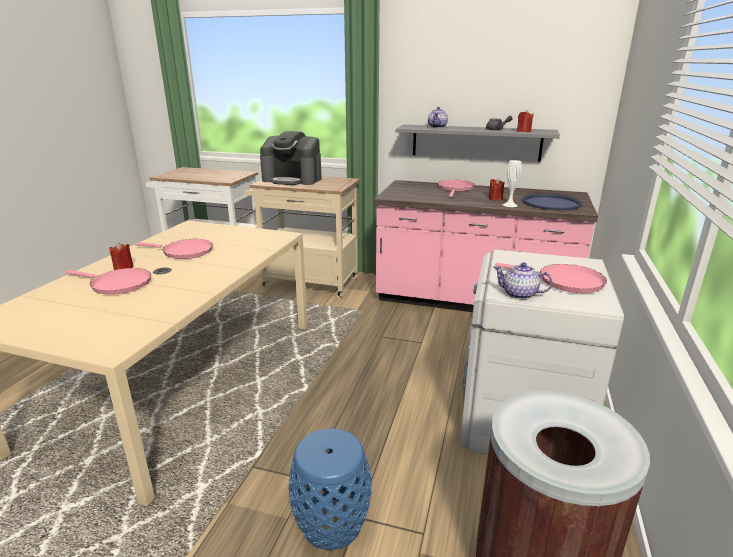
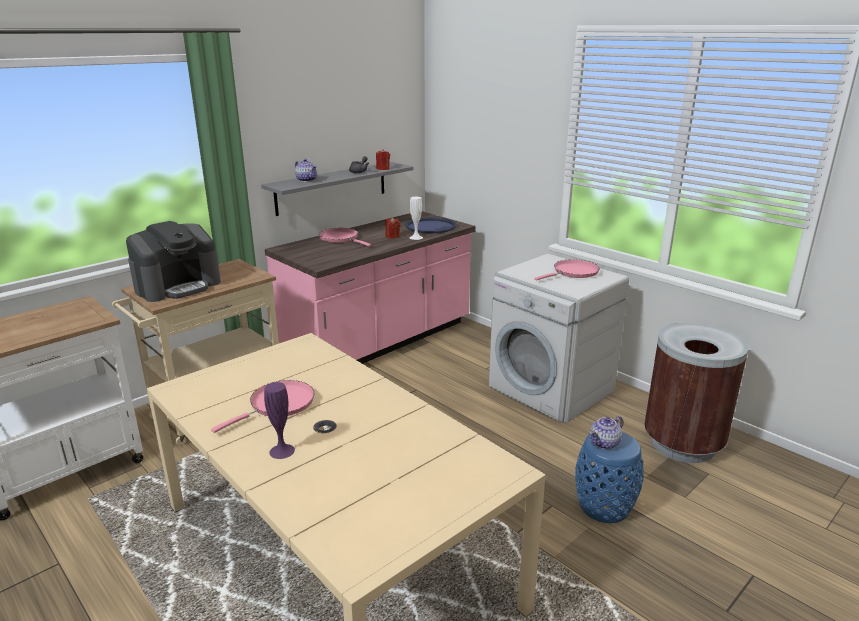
camera: 60 degrees left, 0 degrees up
pink frying pan [66,268,151,295] -> none
red candle [109,242,134,270] -> purple vase [264,382,295,459]
teapot [493,262,553,299] -> teapot moved to [589,416,623,449]

